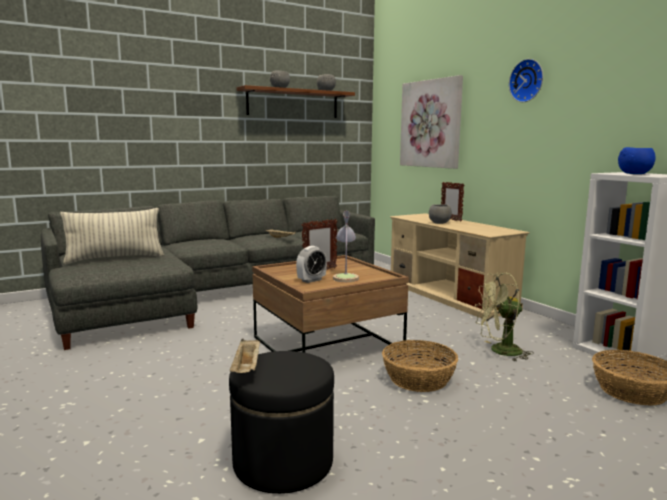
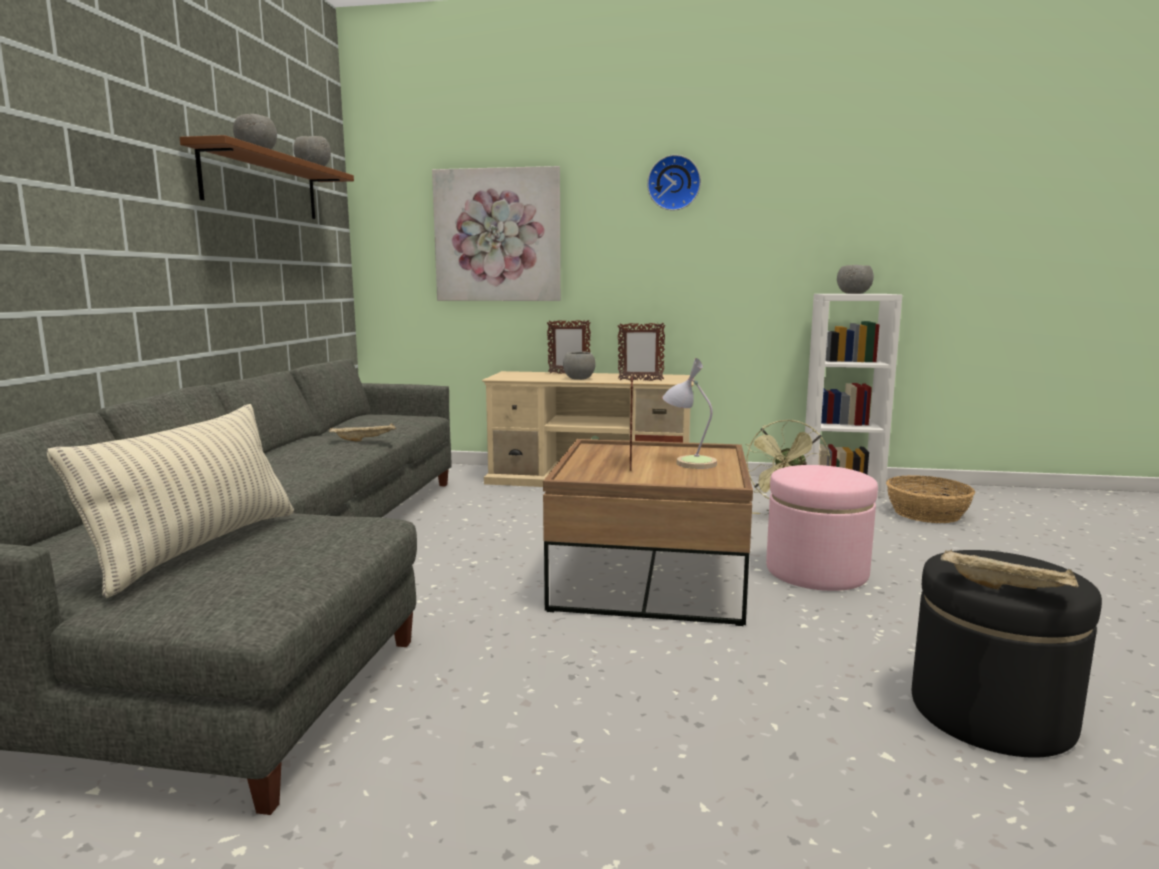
camera: 50 degrees left, 0 degrees up
alarm clock [296,246,327,283] -> none
basket [382,340,458,392] -> pink ottoman [766,465,878,591]
blue bowl [618,147,656,174] -> grey bowl [837,265,874,294]
none -> picture frame [618,323,665,381]

